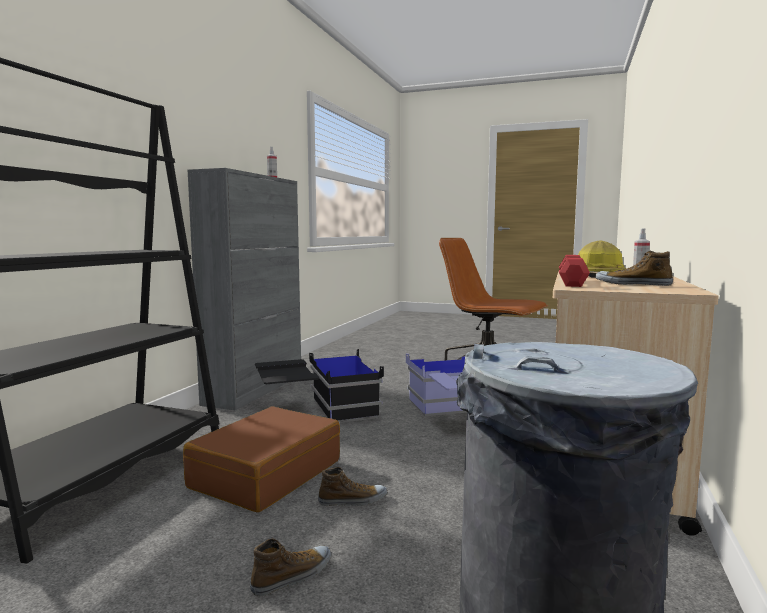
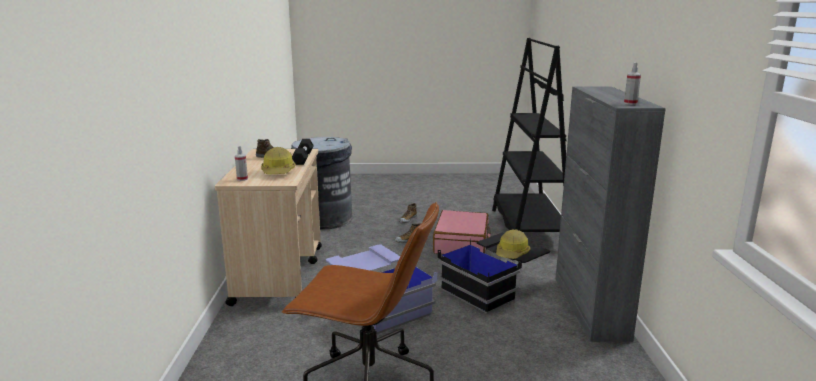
camera: 160 degrees right, 10 degrees up
brown suitcase [183,406,340,513] -> pink suitcase [433,210,491,254]
red dumbbell [559,255,590,287] -> black dumbbell [292,139,314,165]
none -> hard hat [496,229,530,259]

